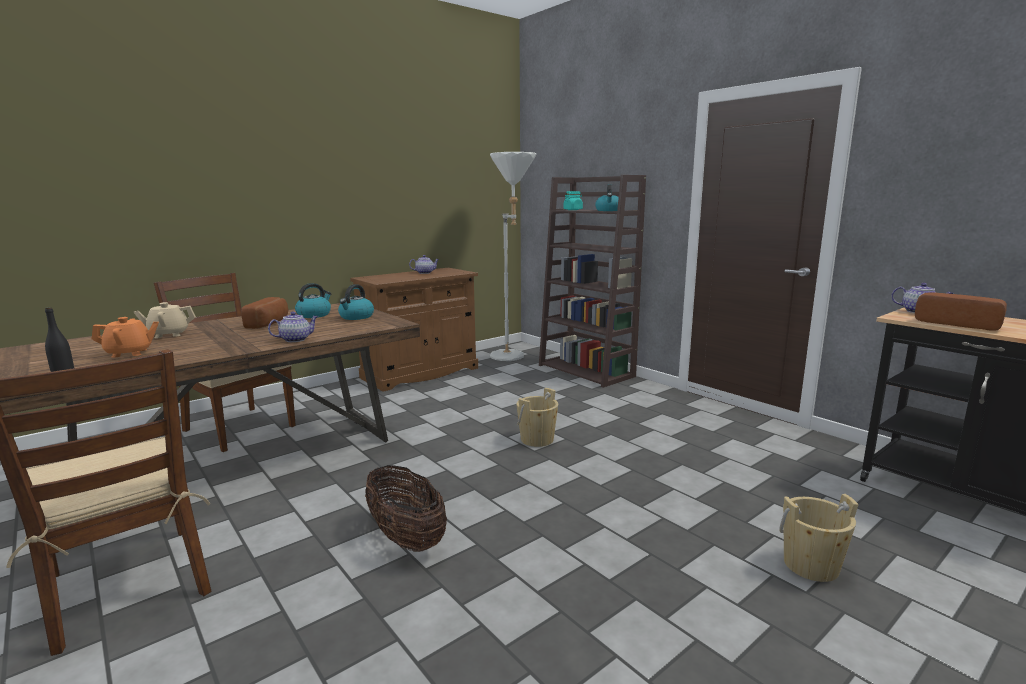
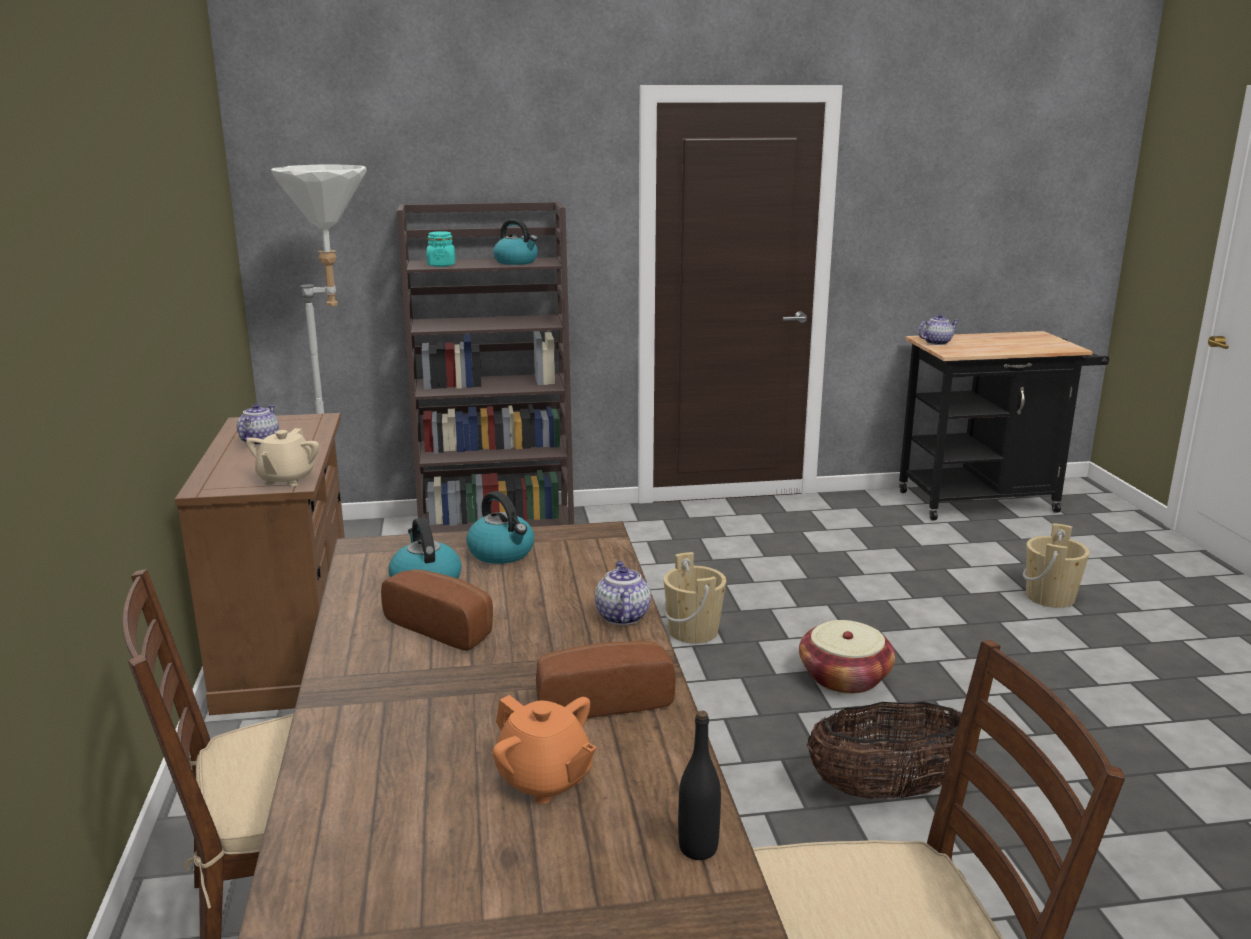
camera: 60 degrees left, 5 degrees up
orange teapot [92,317,159,358] -> orange teapot turned 120 degrees clockwise [492,695,596,804]
beige teapot [134,302,196,338] -> beige teapot moved to [246,428,319,486]
bread [915,293,1007,331] -> bread moved to [536,641,676,718]
none -> basket [799,620,895,694]

